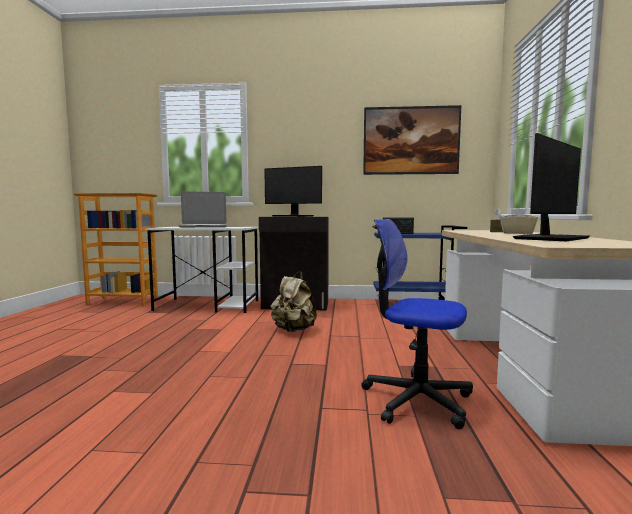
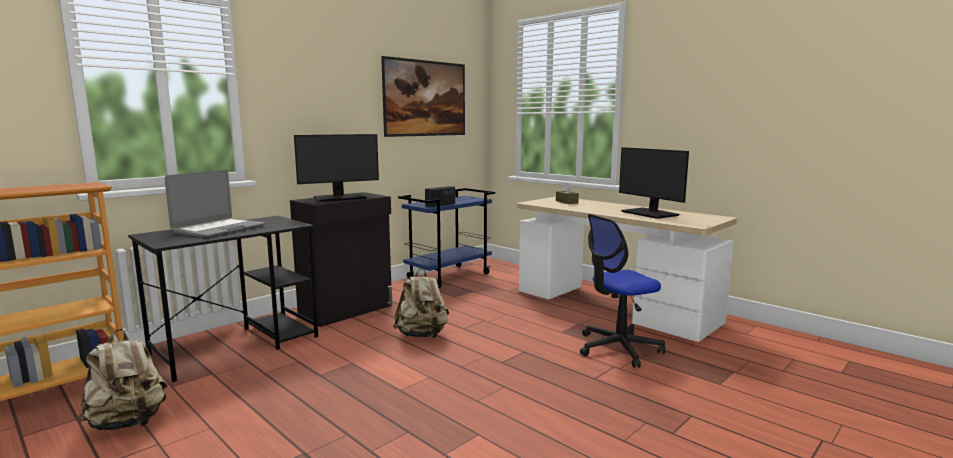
camera: 50 degrees left, 5 degrees up
white desk [145,227,259,313] -> black desk [128,216,318,382]
beige tissue box [500,209,538,234] -> none
monitor [513,133,590,241] -> monitor turned 150 degrees clockwise [619,147,689,219]
none -> beige backpack [77,329,167,430]

